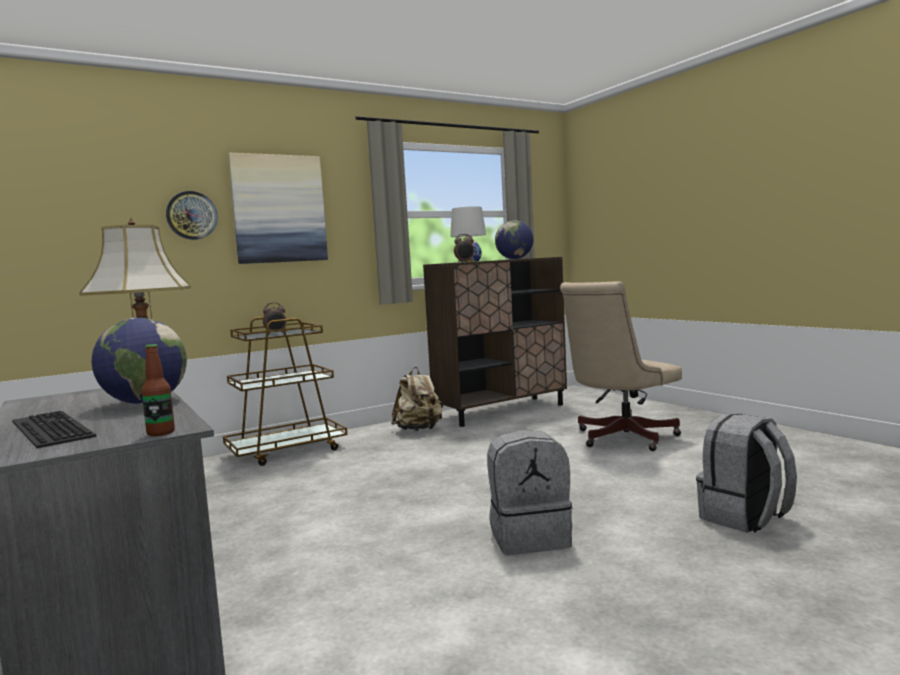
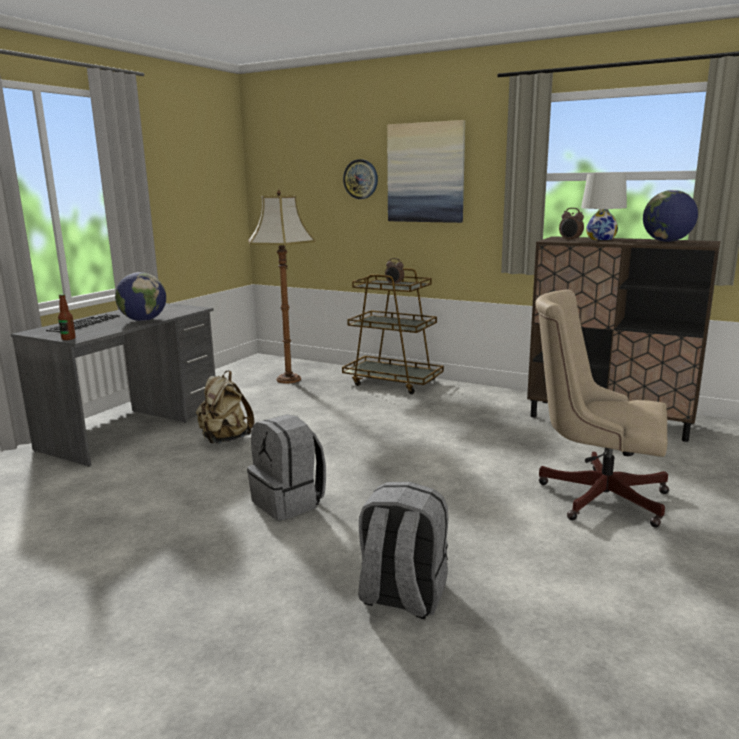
camera: 60 degrees right, 10 degrees up
beige backpack [391,367,443,431] -> beige backpack moved to [196,370,254,444]

